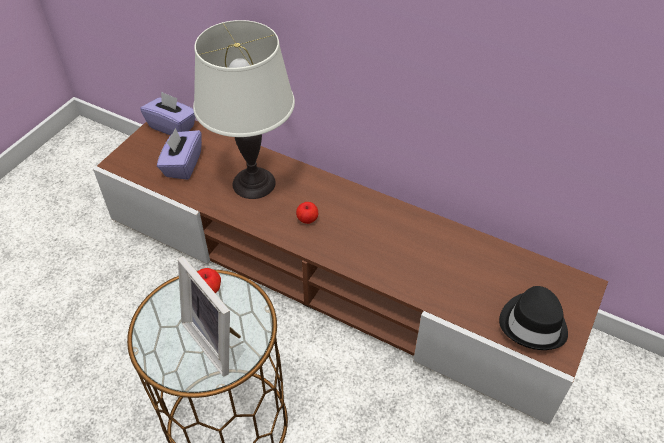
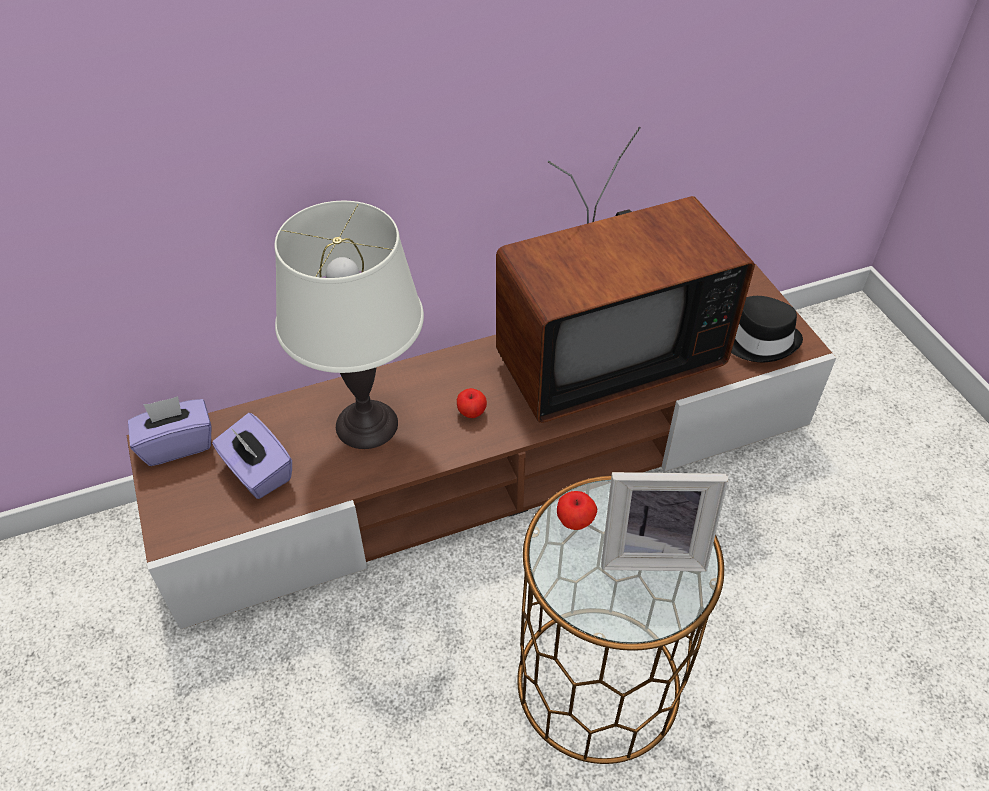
camera: 50 degrees left, 0 degrees up
none -> television [496,127,755,423]

